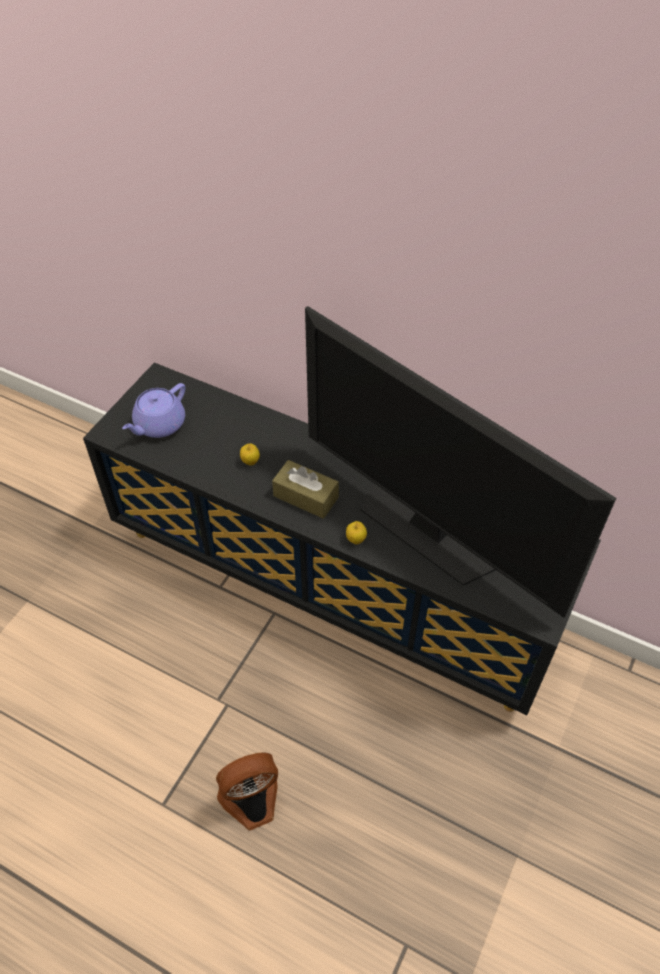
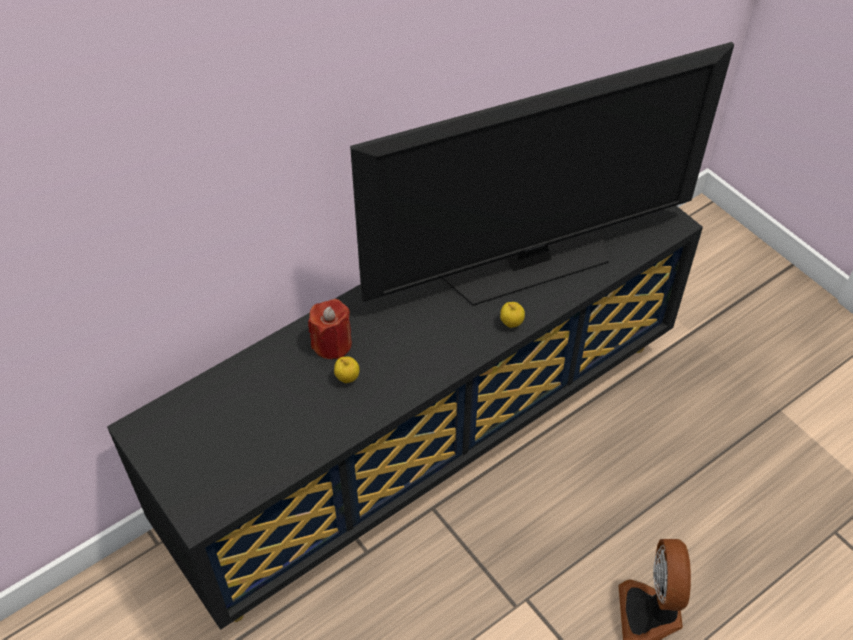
camera: 65 degrees left, 0 degrees up
purple teapot [122,383,185,438] -> none
brown tissue box [272,460,339,519] -> none
none -> red candle [308,299,352,359]

